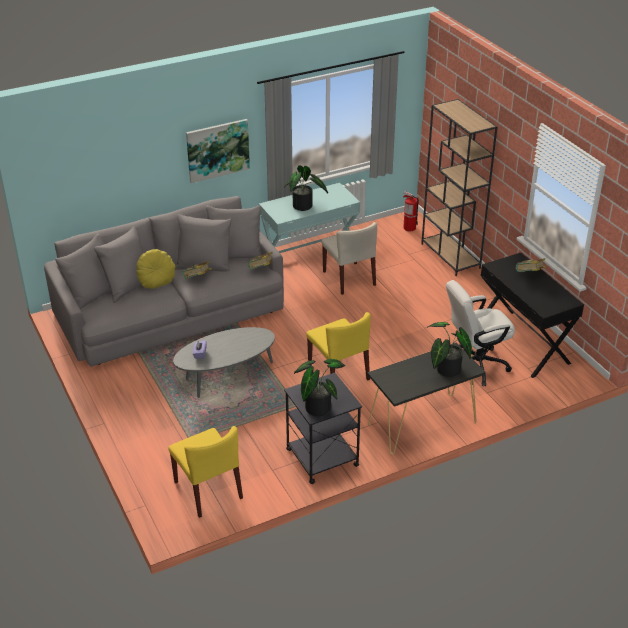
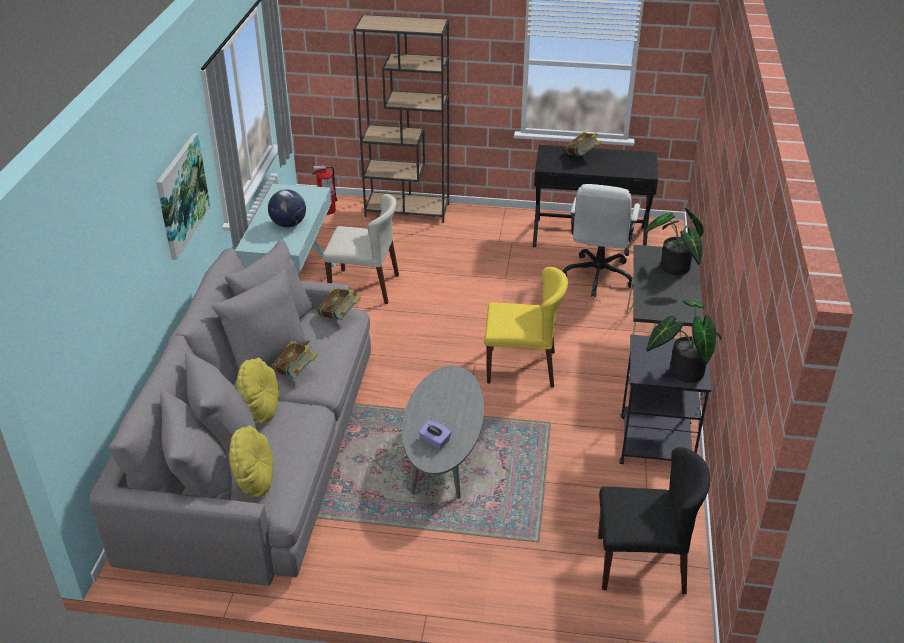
camera: 55 degrees left, 0 degrees up
yellow chair [168,426,243,518] -> black chair [598,447,710,594]
potted plant [284,165,328,211] -> globe [268,190,306,228]
none -> yellow pillow [229,425,273,497]

